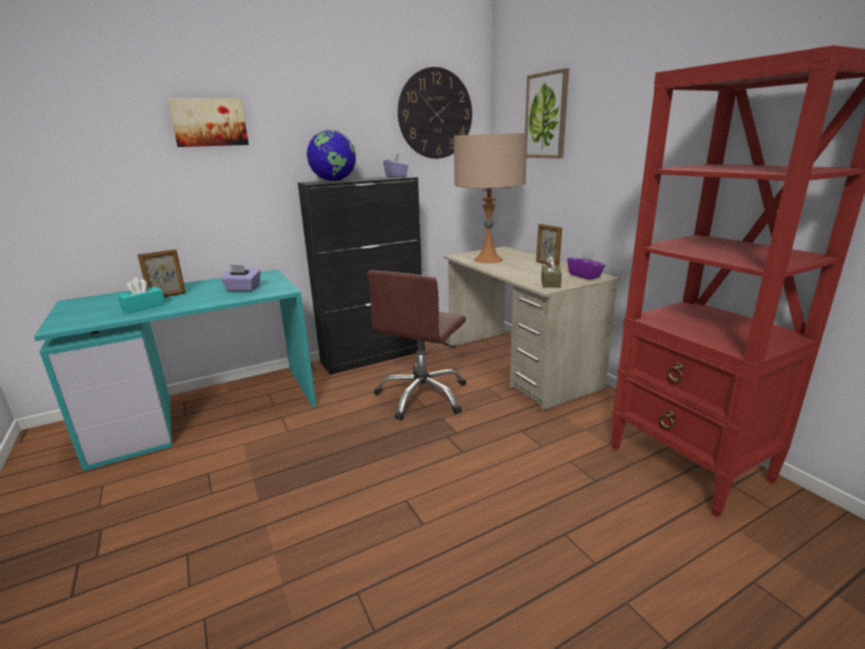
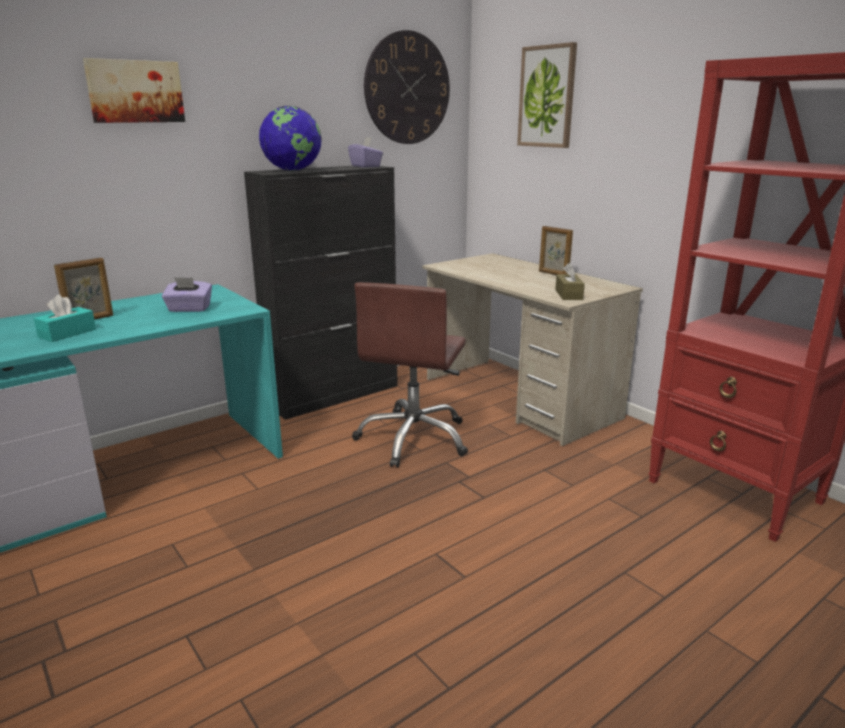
camera: 10 degrees left, 0 degrees up
beige table lamp [454,133,528,263] -> none
purple tissue box [567,250,605,280] -> none

